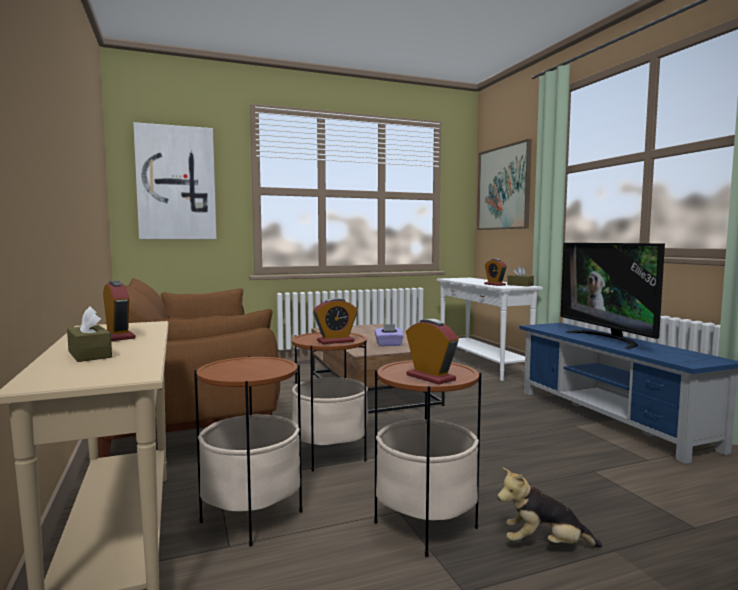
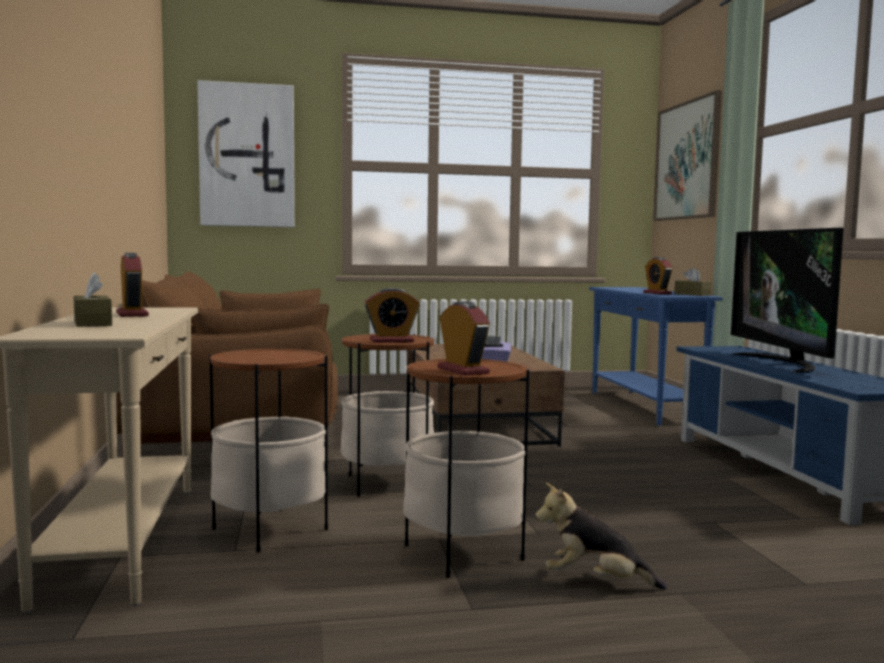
camera: 10 degrees right, 0 degrees up
white console table [436,278,543,382] -> blue console table [589,287,723,426]

